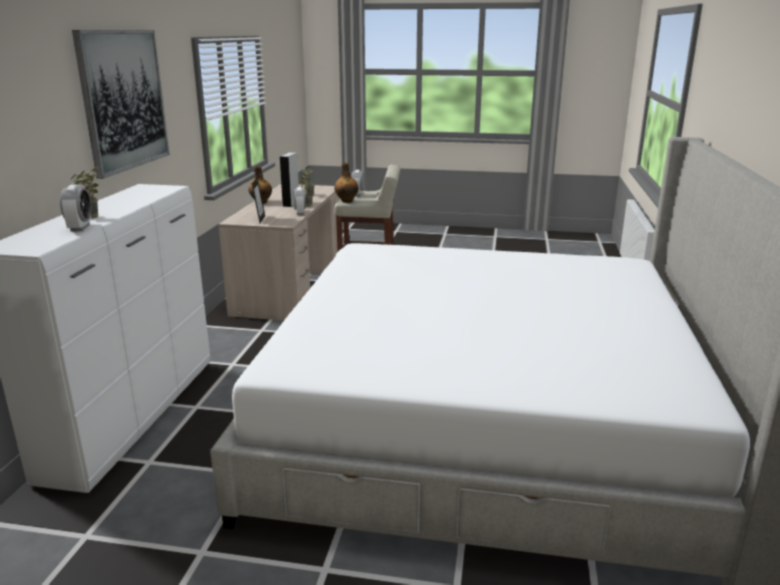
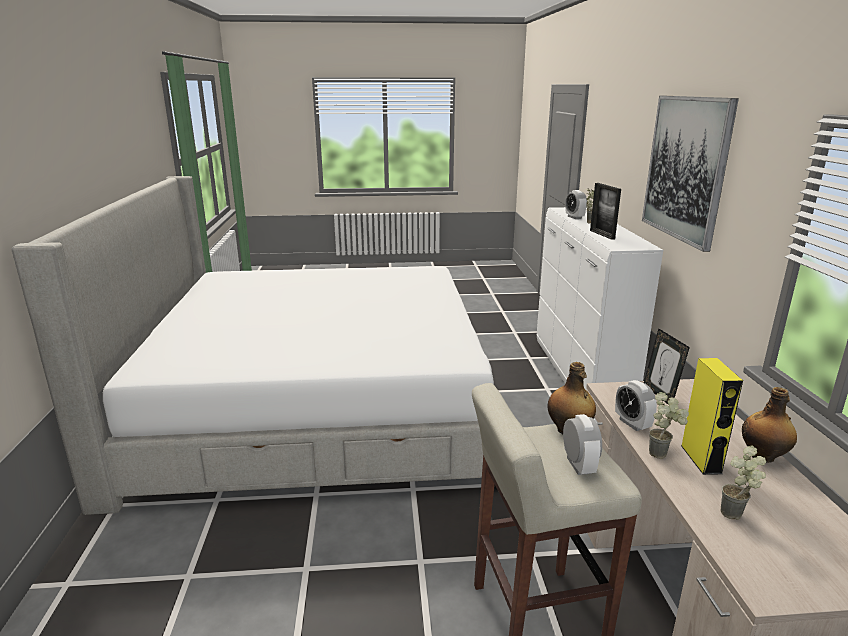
camera: 165 degrees right, 0 degrees up
grey speaker [280,153,299,207] -> yellow speaker [681,358,743,475]
none -> picture frame [590,183,621,240]

